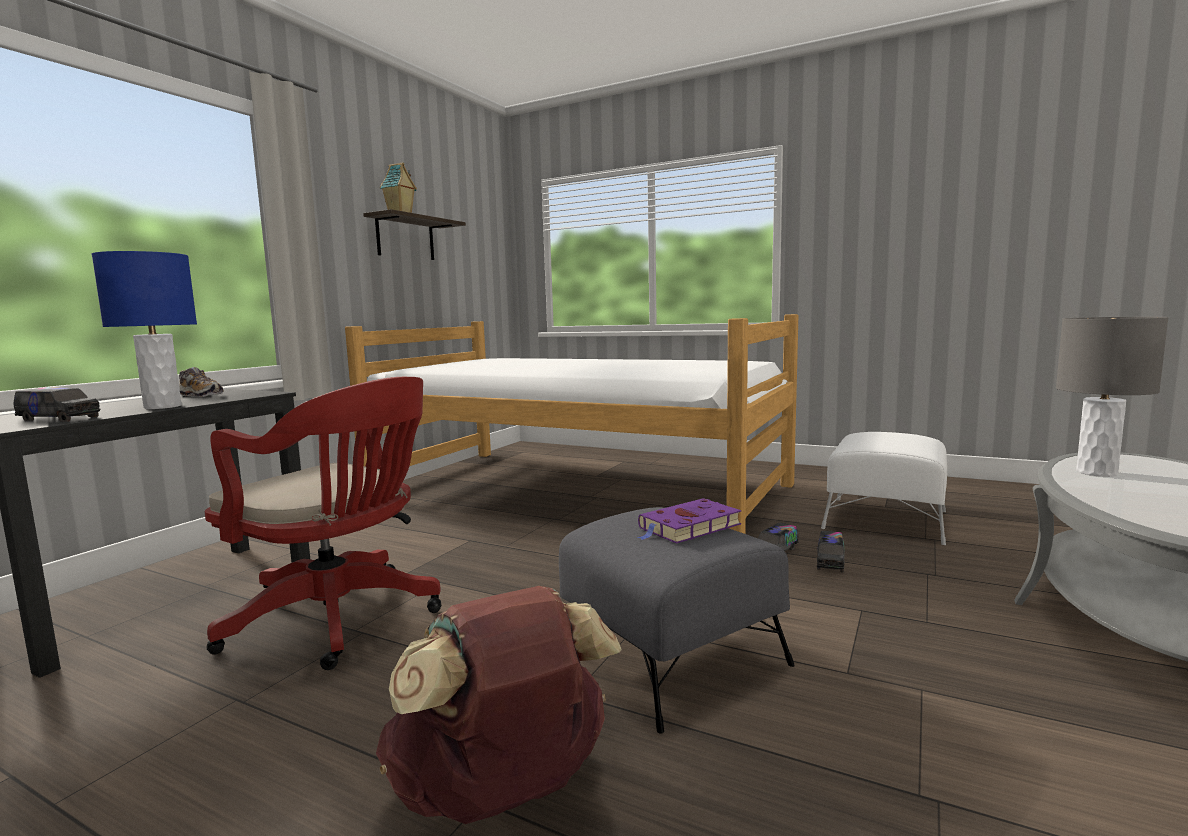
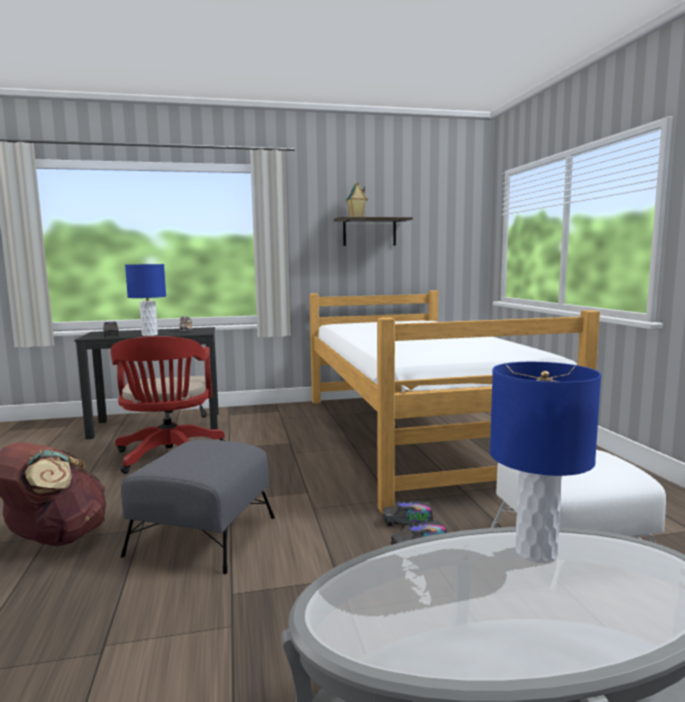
camera: 50 degrees right, 0 degrees up
purple book [637,498,741,544] -> none
grey table lamp [1056,317,1169,477] -> blue table lamp [490,362,601,563]

